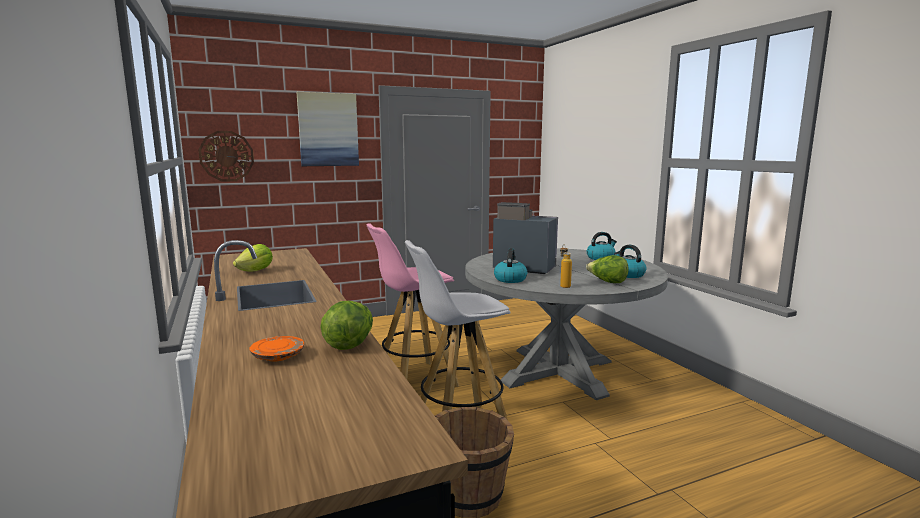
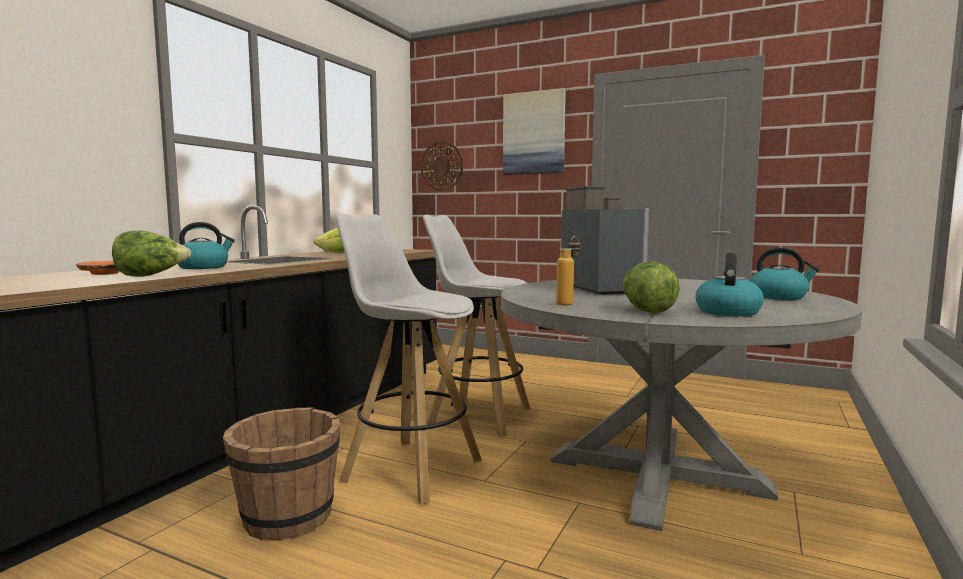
camera: 50 degrees right, 5 degrees down
pink stool [367,223,459,388] -> white stool [423,215,530,437]
kettle [494,248,527,283] -> kettle moved to [178,222,235,269]

